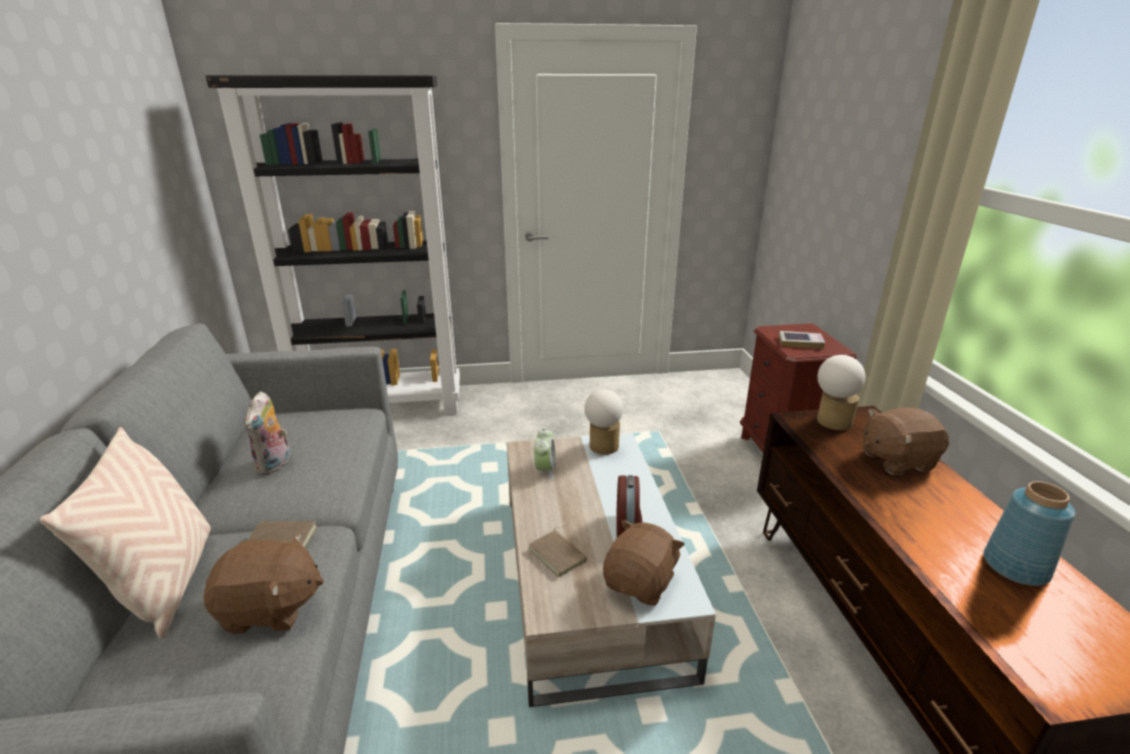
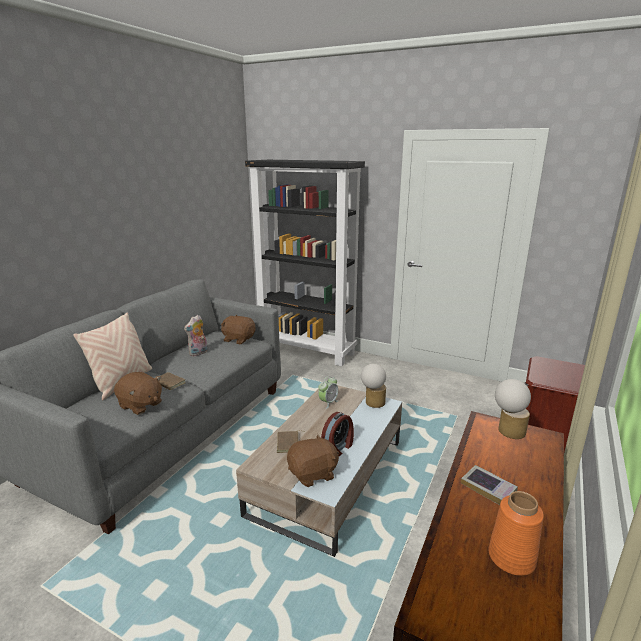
camera: 35 degrees right, 5 degrees down
book [779,331,825,349] -> book moved to [461,465,518,505]
brown plush toy [862,408,949,475] -> brown plush toy moved to [221,315,255,344]
blue vase [983,481,1075,586] -> orange vase [488,491,544,576]

